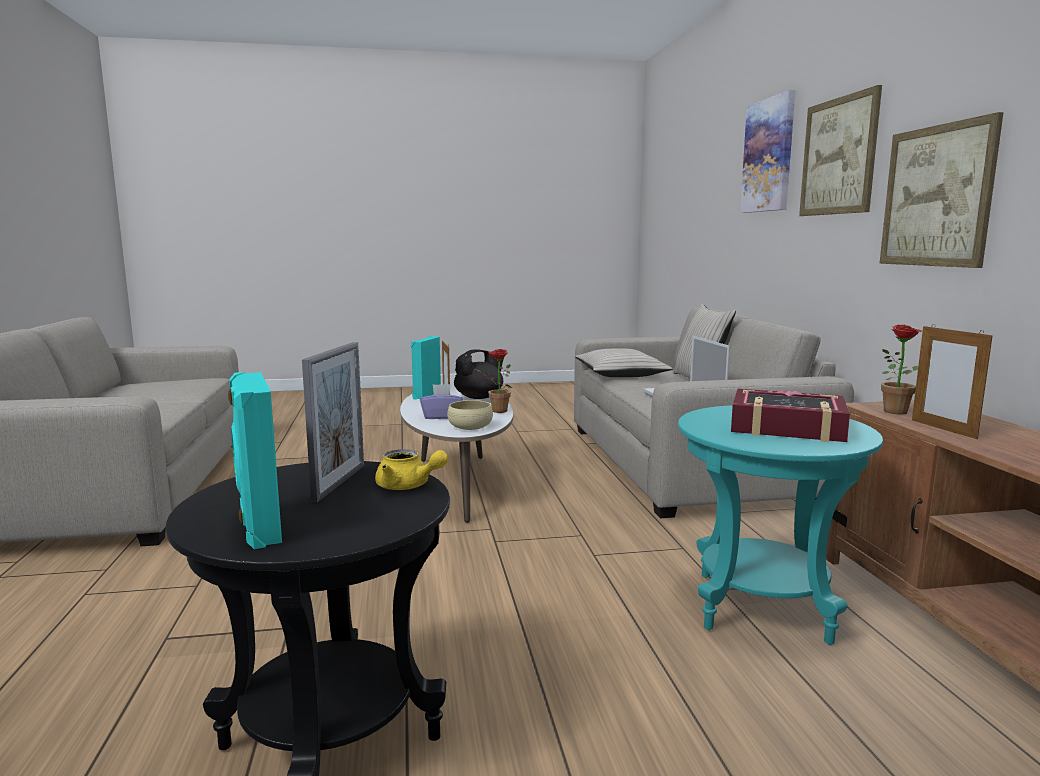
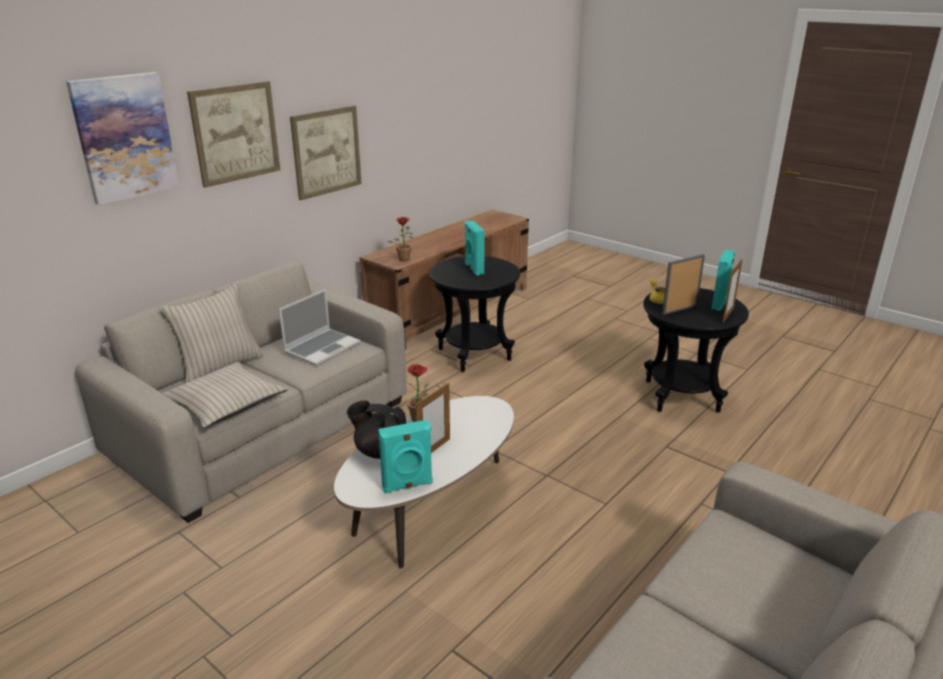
camera: 130 degrees left, 15 degrees up
purple tissue box [420,384,463,419] -> none
beige bowl [447,400,493,430] -> none
turquoise side table [678,405,883,645] -> black side table [429,256,520,372]
book [731,389,850,442] -> turquoise speaker [465,221,485,276]
picture frame [912,324,993,439] -> picture frame moved to [722,259,743,323]

